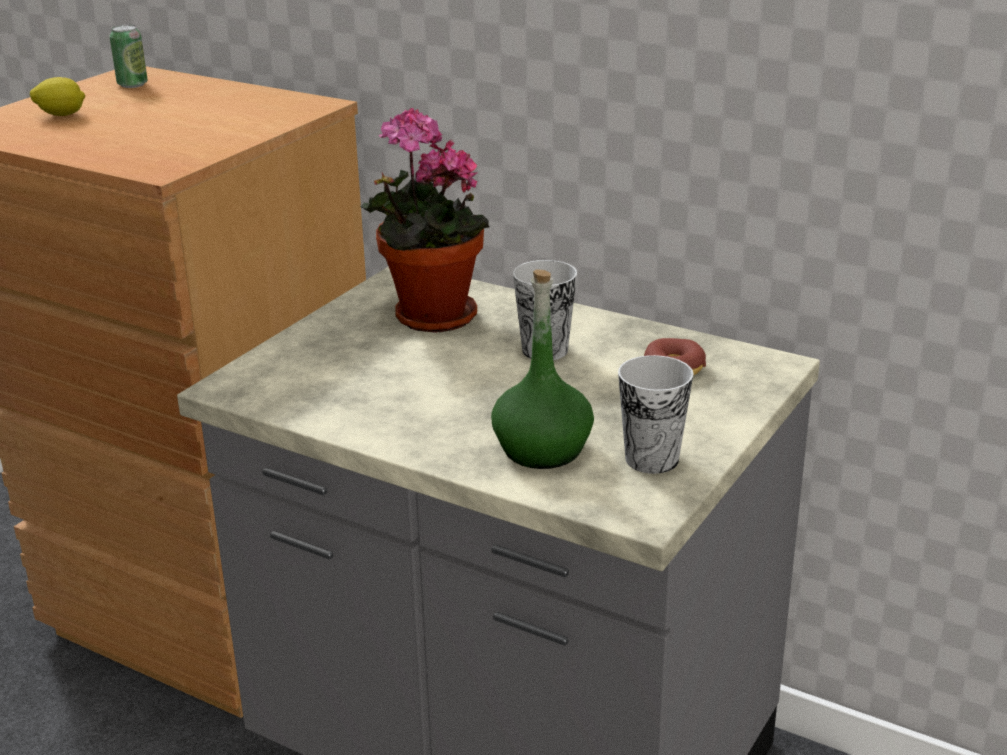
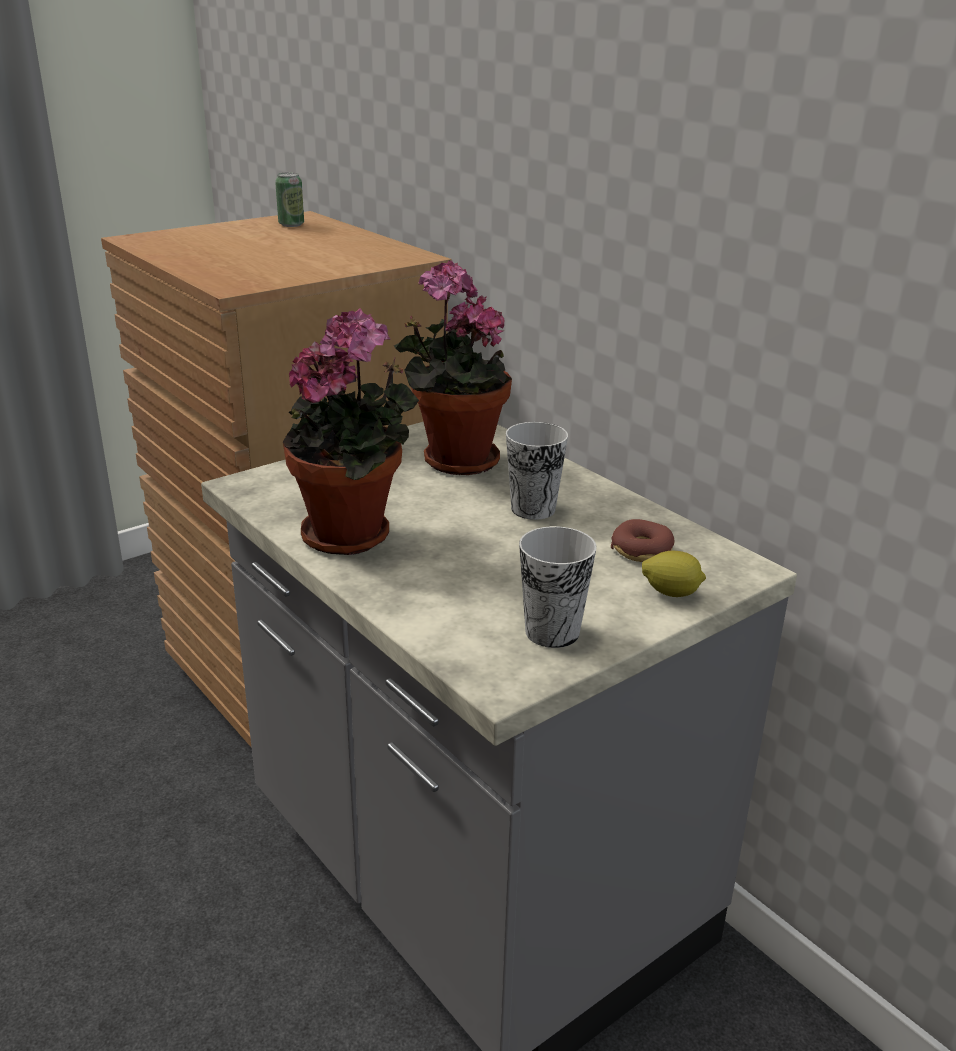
camera: 20 degrees right, 0 degrees up
lemon [30,77,85,116] -> lemon moved to [642,551,706,597]
green bottle [491,269,594,469] -> none
none -> potted plant [283,309,419,555]

